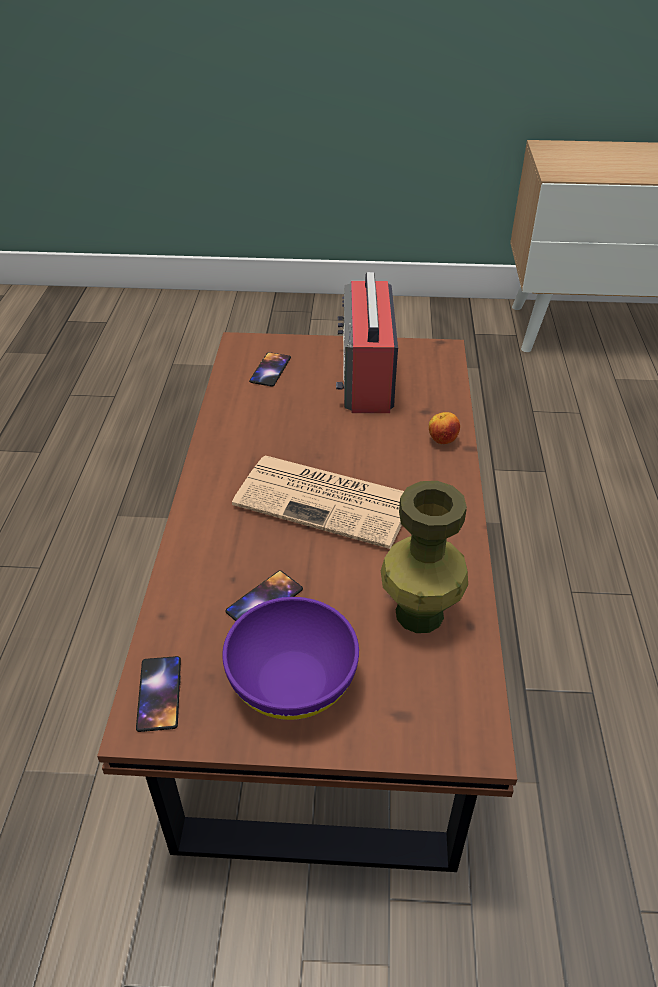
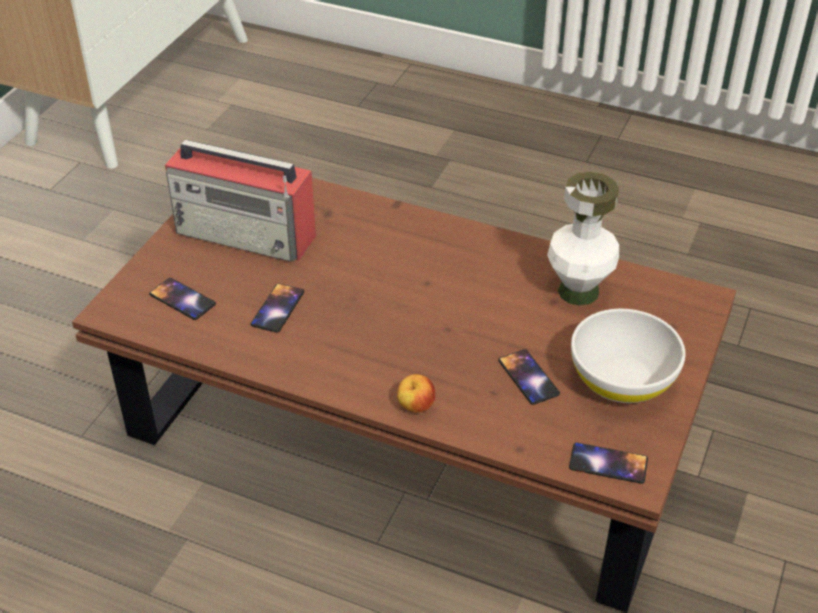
camera: 70 degrees left, 0 degrees up
purple bowl [222,597,359,720] -> white bowl [571,309,686,403]
newspaper [232,456,404,549] -> none
green vase [381,481,468,633] -> white vase [547,172,619,306]
apple [429,412,460,444] -> apple moved to [397,374,435,413]
none -> phone [251,283,304,333]

